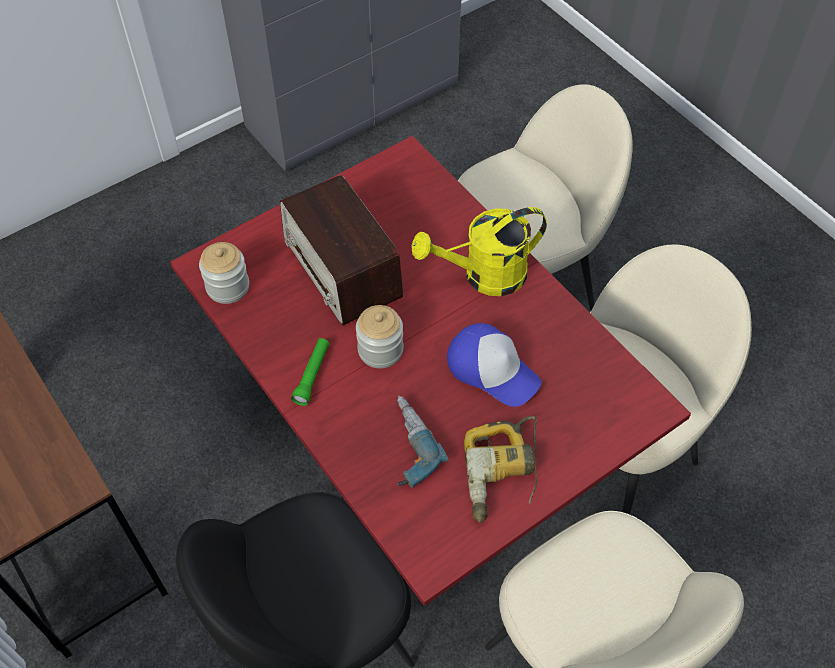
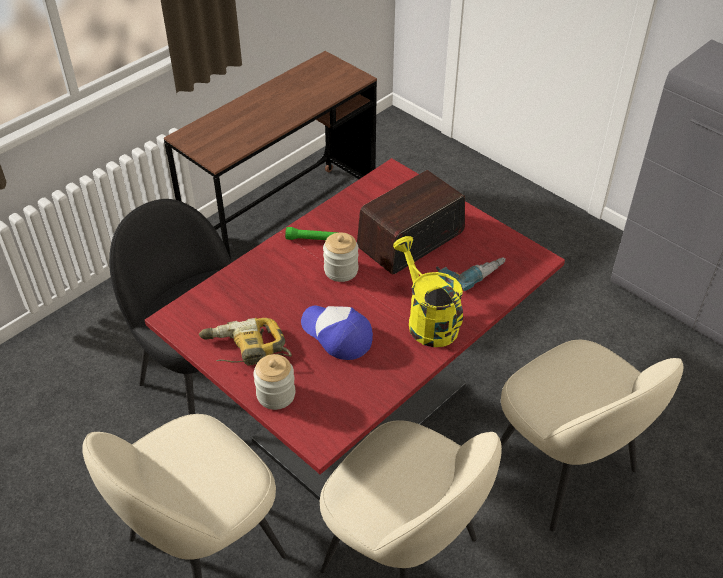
camera: 80 degrees right, 10 degrees down
jar [199,242,249,304] -> jar moved to [253,354,295,410]
power drill [397,396,448,488] -> power drill moved to [436,257,506,291]
cap [447,323,542,407] -> cap turned 105 degrees clockwise [301,306,373,360]

